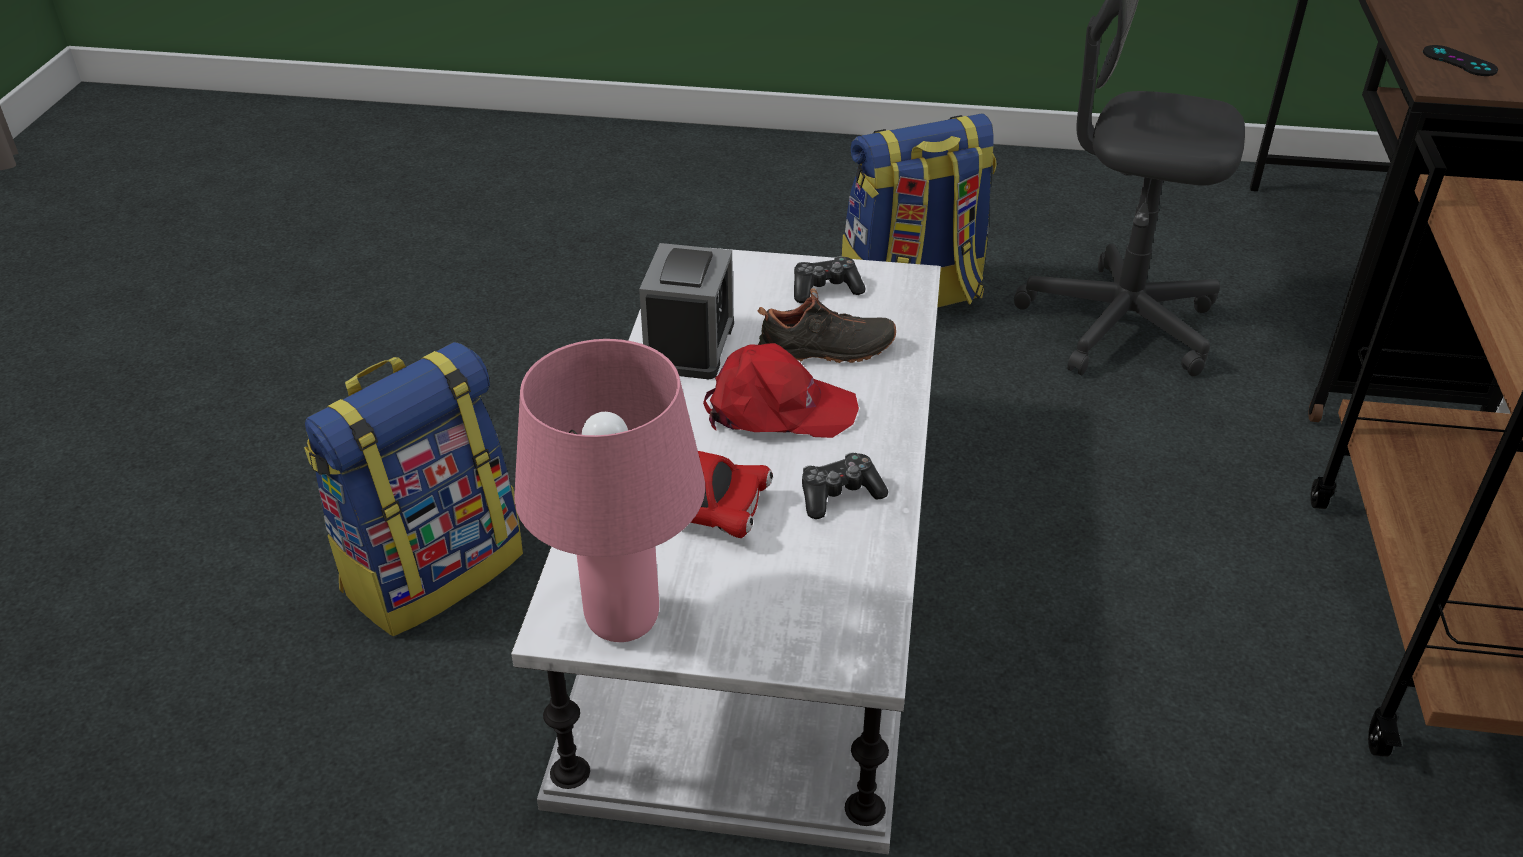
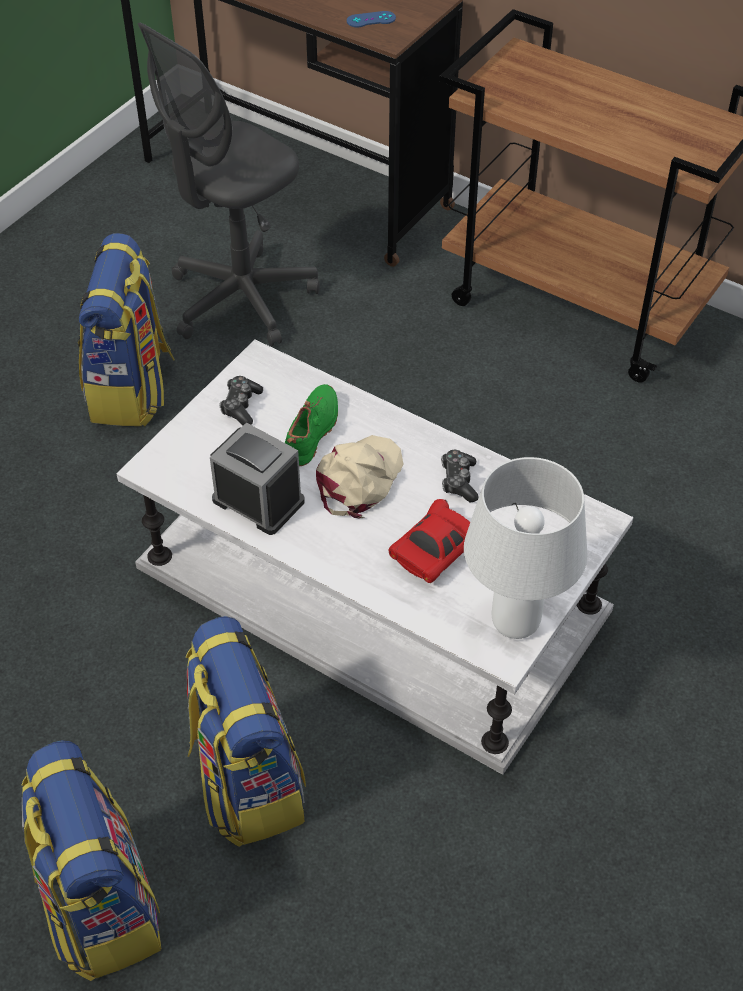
camera: 65 degrees left, 10 degrees up
pink table lamp [514,339,705,642] -> white table lamp [464,457,587,639]
red cap [703,343,859,438] -> beige cap [316,435,403,519]
black shoe [757,288,896,363] -> green shoe [285,384,338,466]
black game controller [1423,45,1498,76] -> blue game controller [347,11,396,27]
none -> backpack [21,740,161,981]

